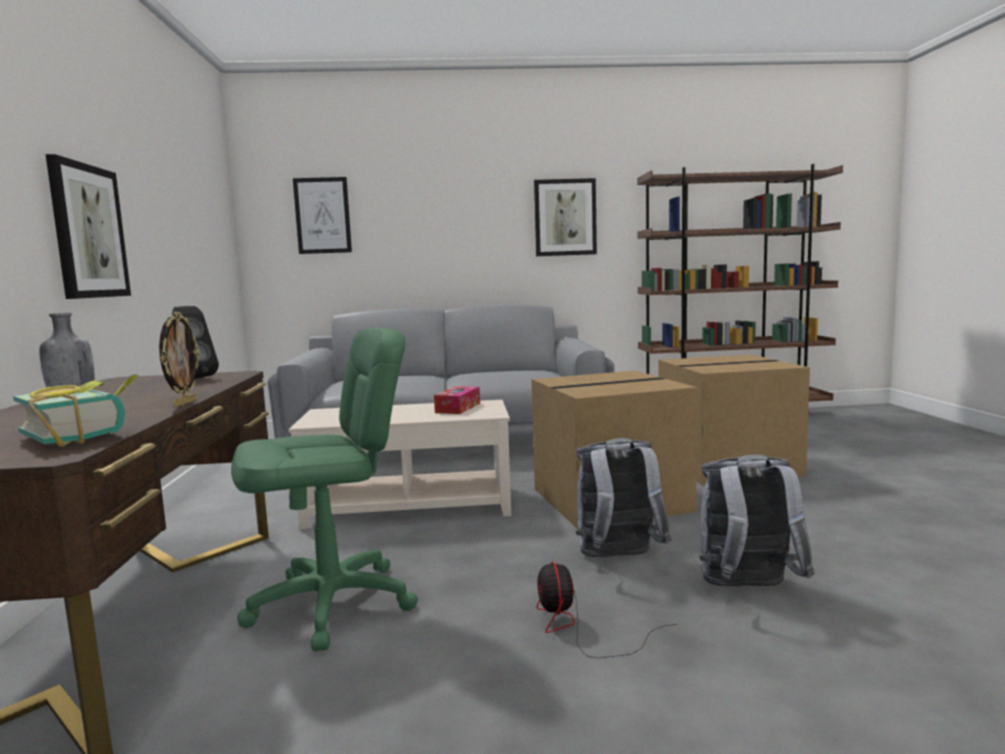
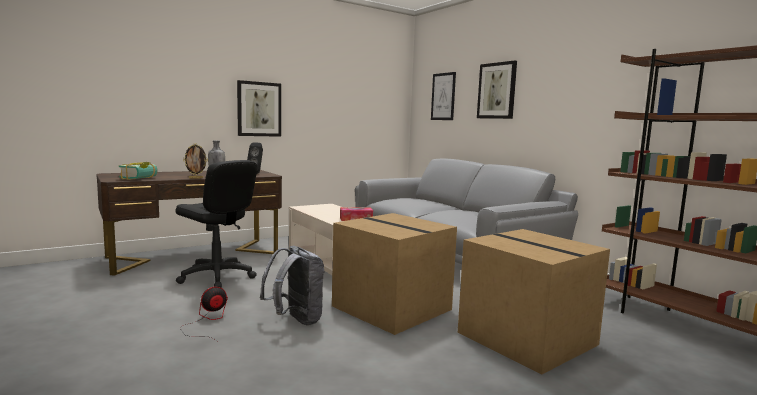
camera: 60 degrees right, 0 degrees up
green office chair [231,328,418,651] -> black office chair [176,160,258,288]
picture [534,178,597,256] -> picture moved to [477,60,517,119]
grey backpack [699,454,815,586] -> none

